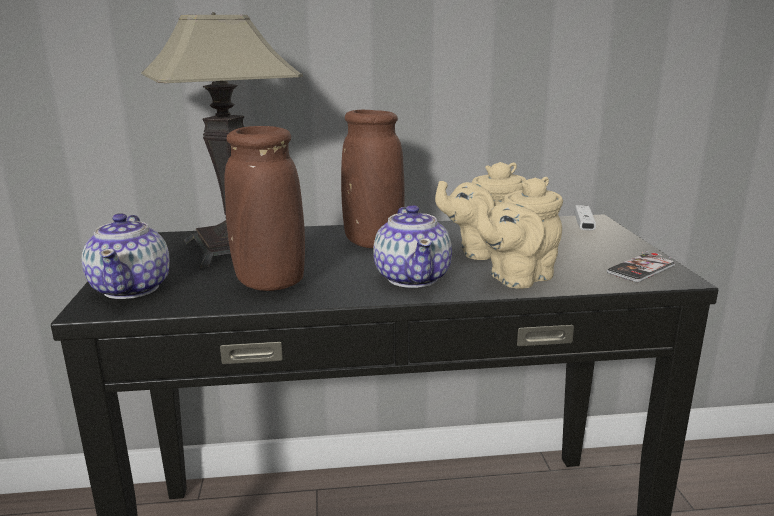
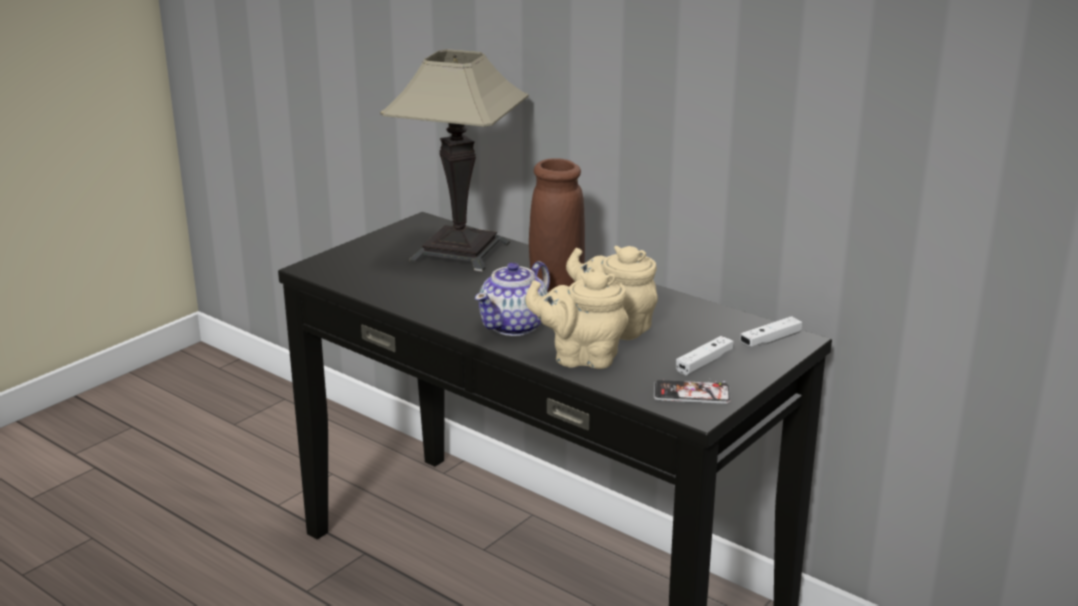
camera: 45 degrees right, 5 degrees up
teapot [82,213,170,299] -> none
brown vase [224,126,305,291] -> none
none -> white game controller [676,336,734,376]

